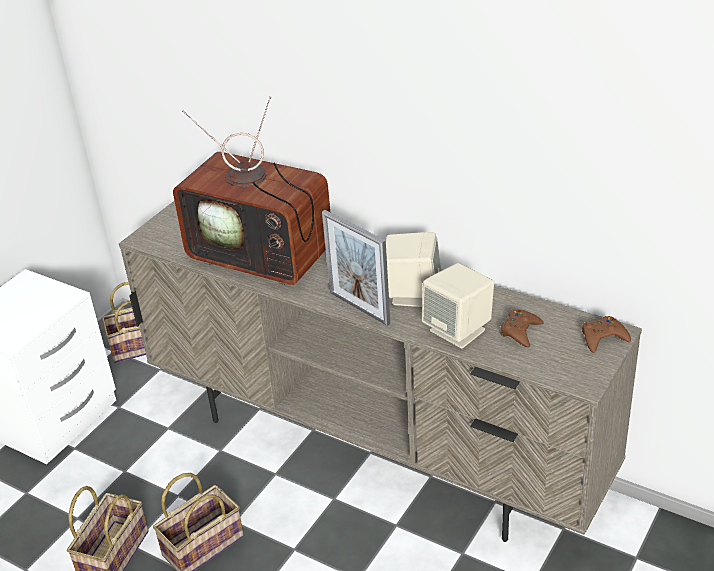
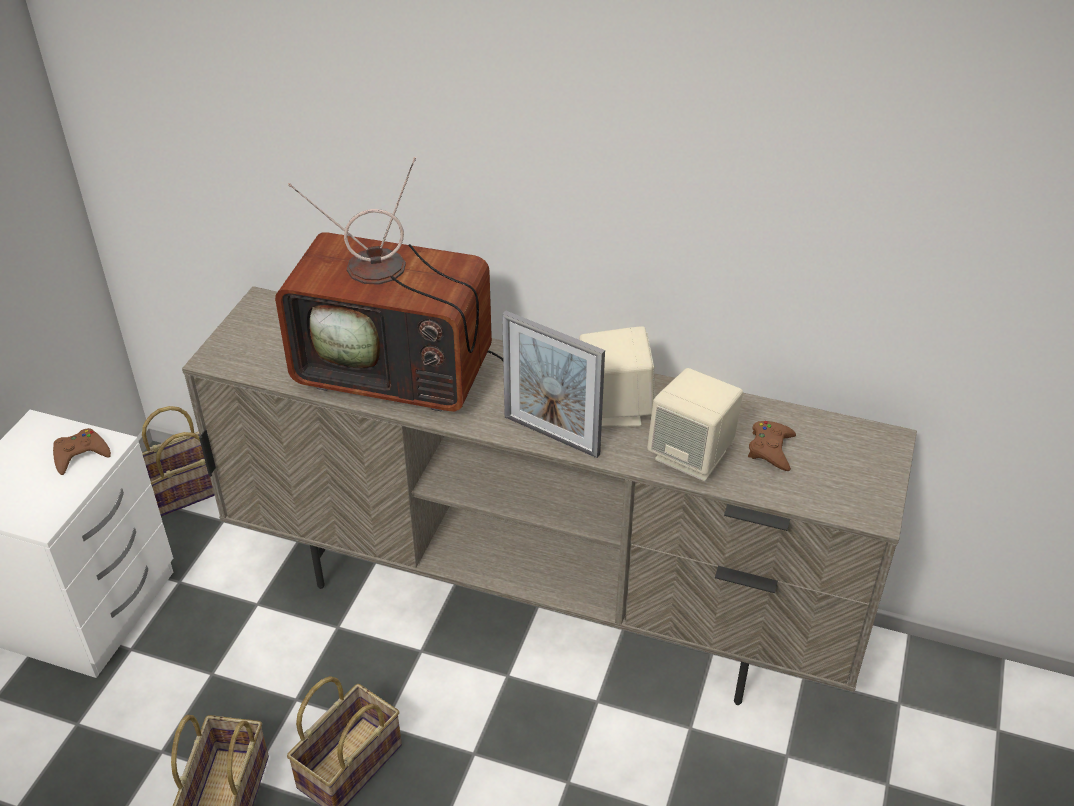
camera: 15 degrees left, 5 degrees up
brown game controller [582,316,631,353] -> brown game controller moved to [53,428,111,475]

